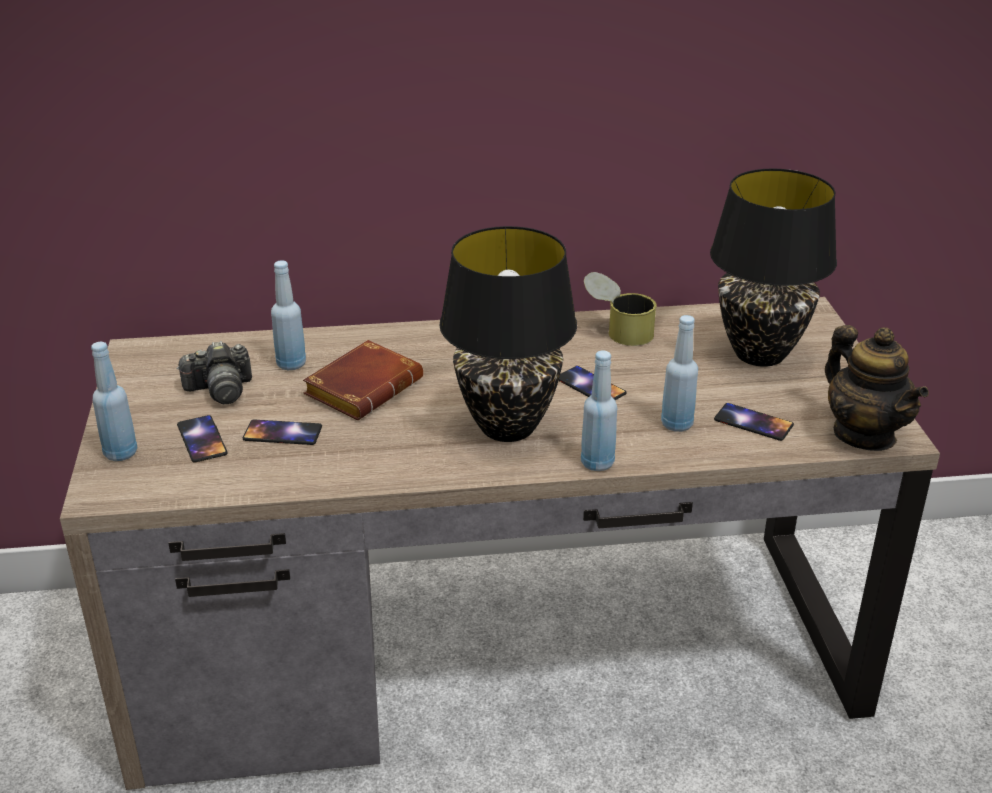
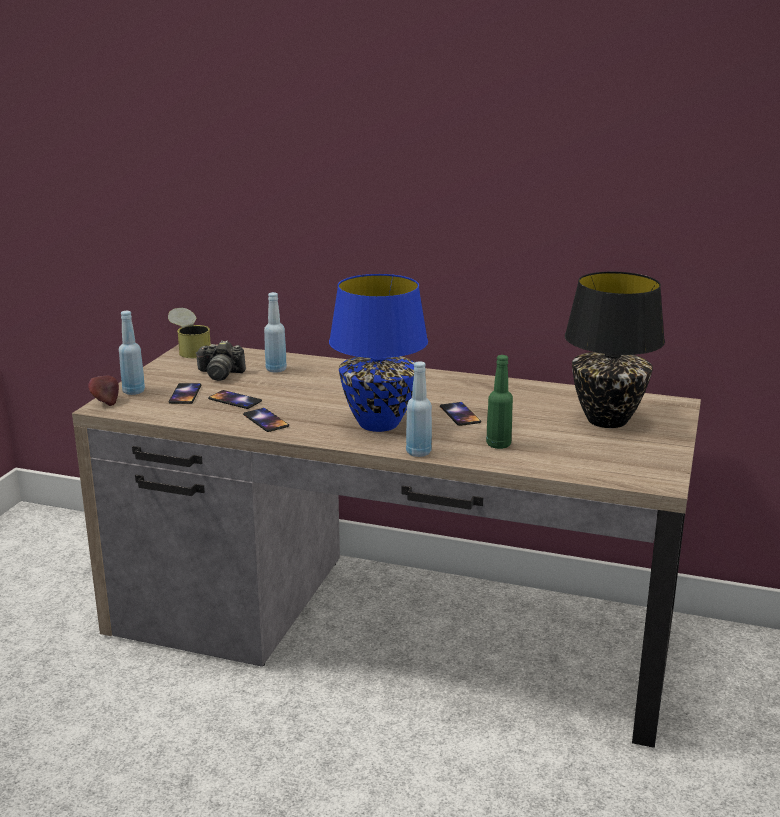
camera: 25 degrees right, 10 degrees down
brown book [303,340,423,420] -> none
black table lamp [439,226,577,442] -> blue table lamp [329,274,428,432]
can [584,272,657,346] -> can moved to [168,308,211,358]
blue bottle [661,315,698,432] -> green bottle [486,355,513,449]
phone [714,403,794,441] -> phone moved to [243,408,289,432]
teapot [825,325,929,451] -> none
none -> apple [88,375,119,406]

